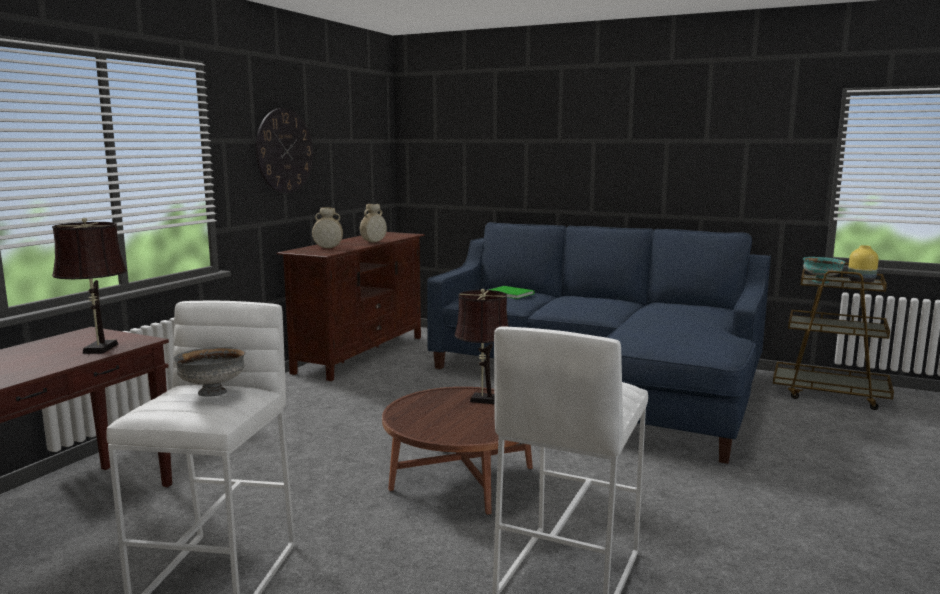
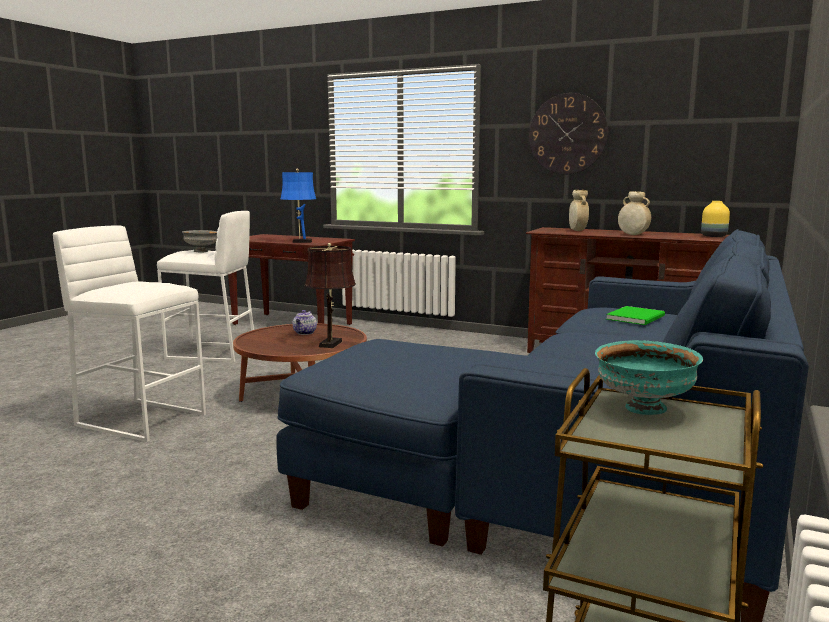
camera: 90 degrees right, 0 degrees up
brown table lamp [52,218,127,354] -> blue table lamp [280,169,316,243]
yellow vase [848,245,879,283] -> yellow vase moved to [701,201,730,237]
none -> teapot [292,310,317,335]

